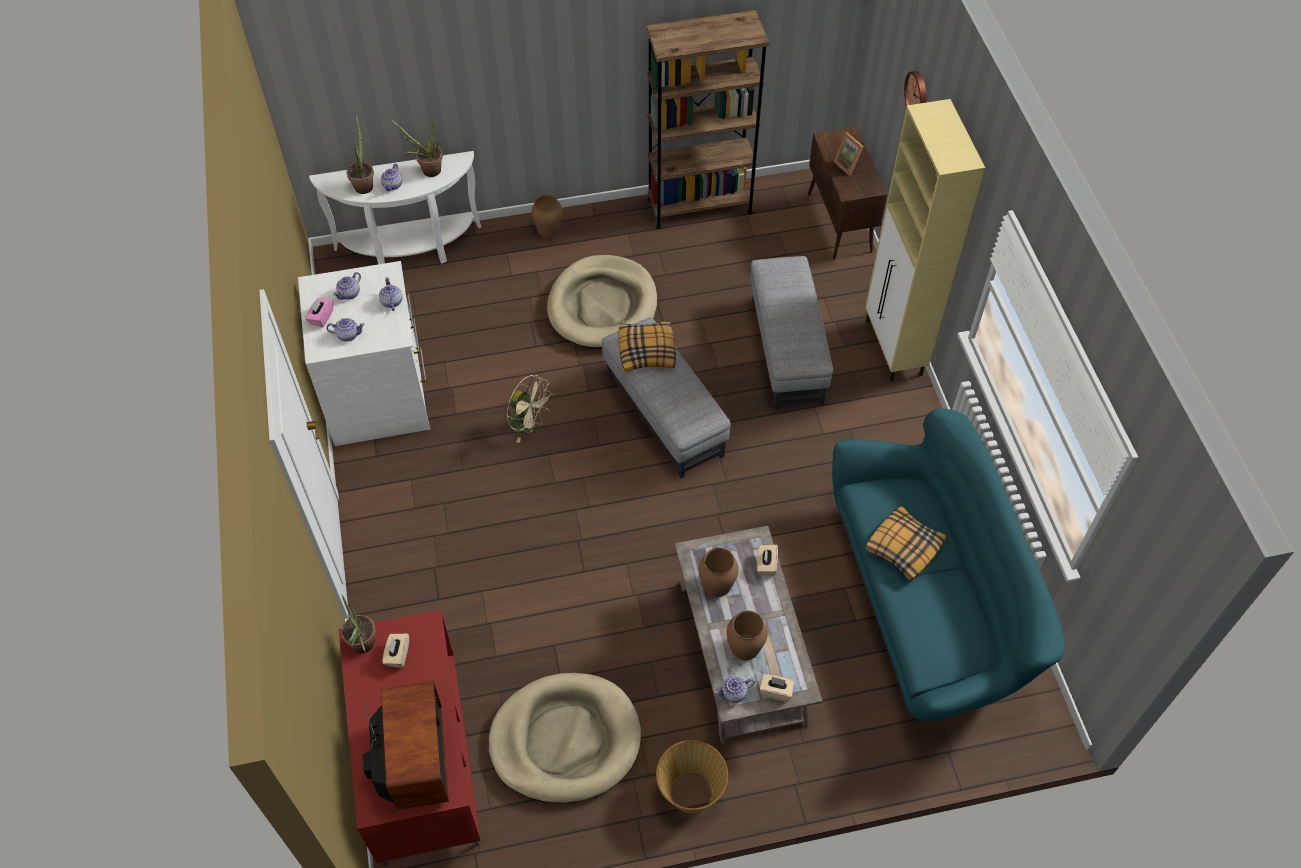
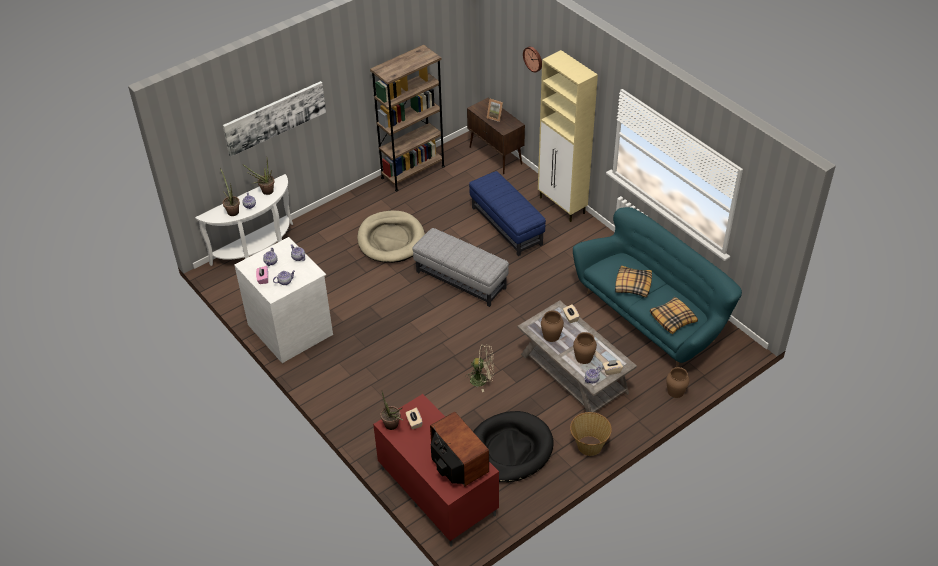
camera: 25 degrees left, 10 degrees down
beige dog bed [489,673,641,804] -> black dog bed [473,411,554,482]
beige fan [507,374,552,443] -> beige fan moved to [465,344,495,392]
brown vase [531,194,562,237] -> brown vase moved to [666,367,689,398]
pillow [618,320,676,372] -> pillow moved to [650,297,698,334]
grey ottoman [750,256,833,409] -> blue ottoman [469,171,546,256]
none -> picture [223,81,326,157]

